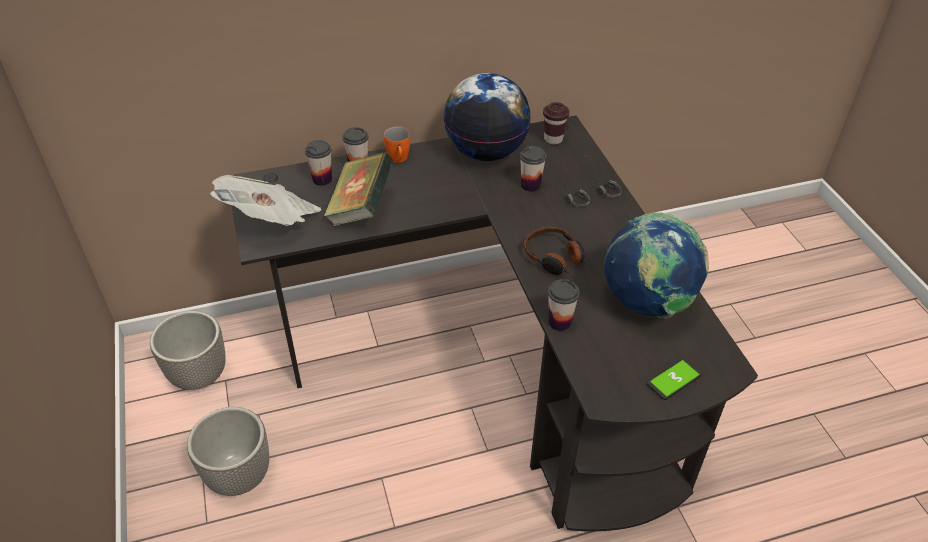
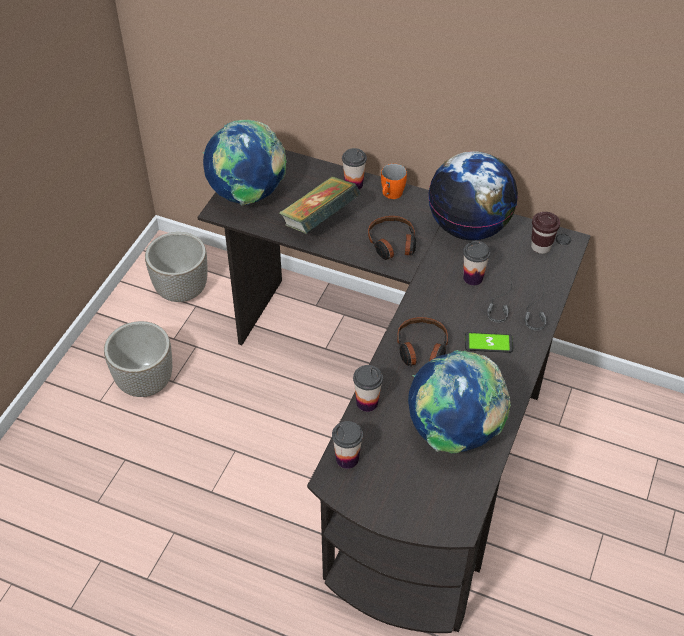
camera: 40 degrees right, 5 degrees up
newspaper [210,175,321,226] -> globe [203,120,287,206]
cup [305,140,332,186] -> cup moved to [332,421,363,469]
phone [647,358,702,400] -> phone moved to [465,332,513,353]
none -> headphones [368,216,416,260]

